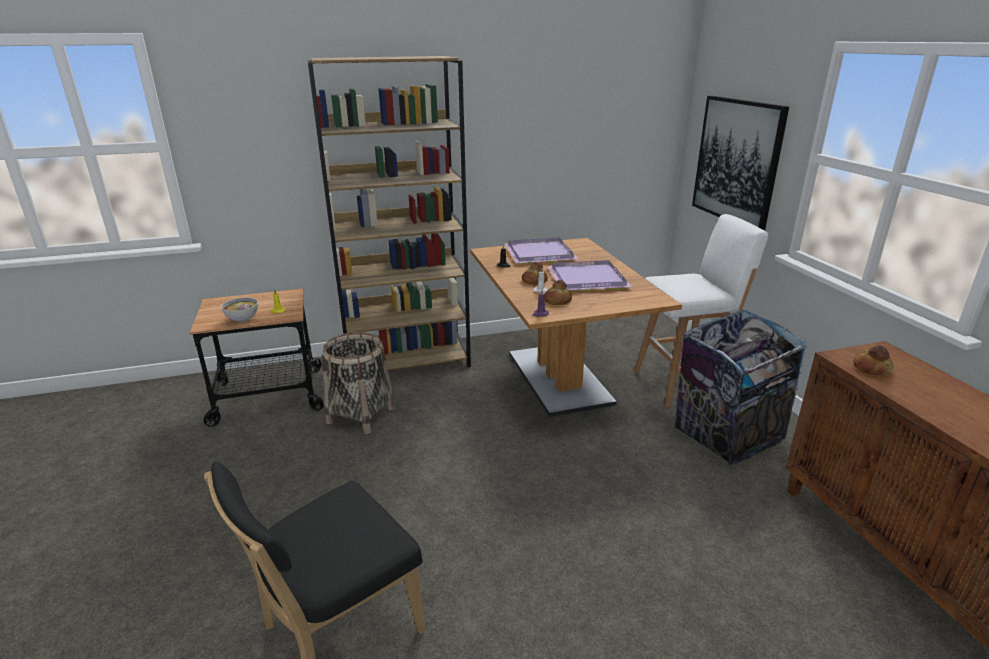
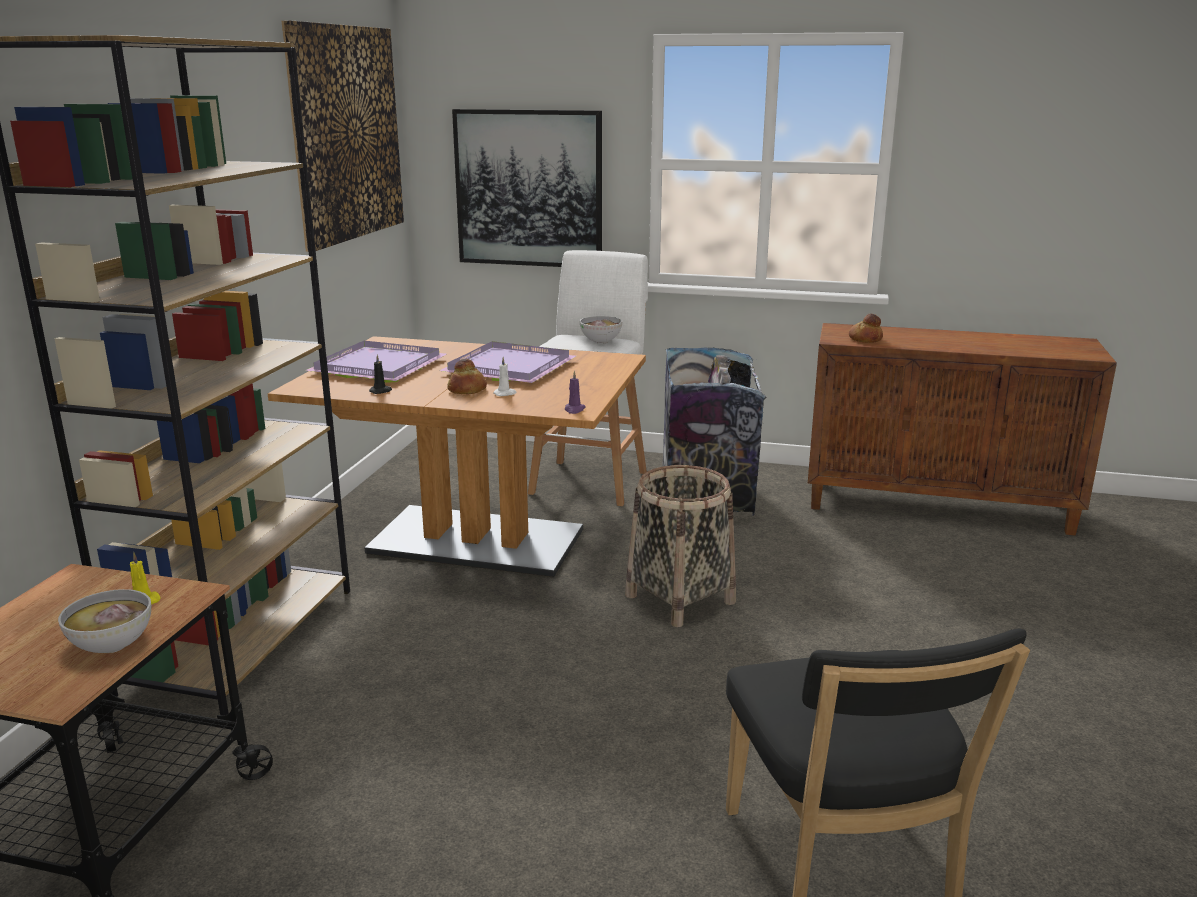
camera: 60 degrees left, 5 degrees down
basket [322,332,395,434] -> basket moved to [625,465,736,627]
bread [544,280,572,305] -> none
none -> picture [282,20,404,252]
none -> bowl [580,316,622,344]

